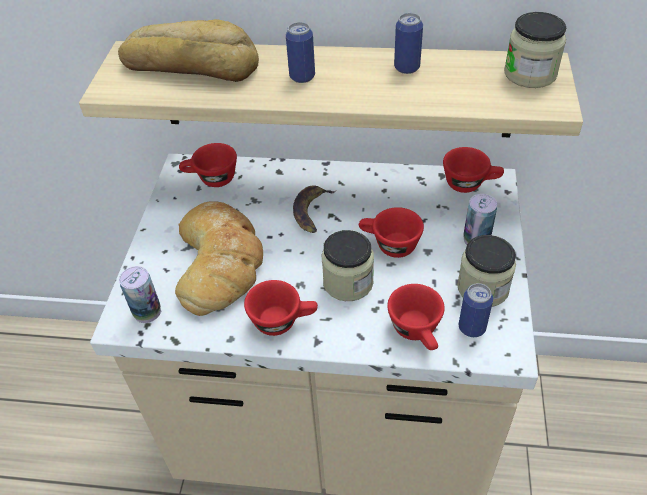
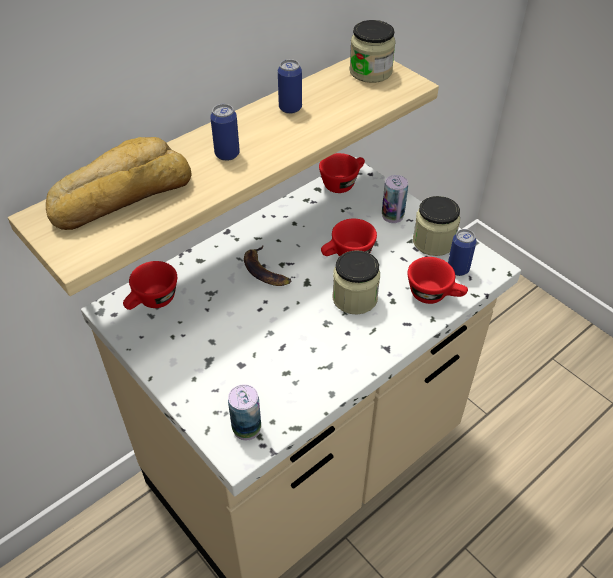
camera: 50 degrees left, 0 degrees up
bread [175,201,263,316] -> none
red cup [244,280,318,336] -> none

